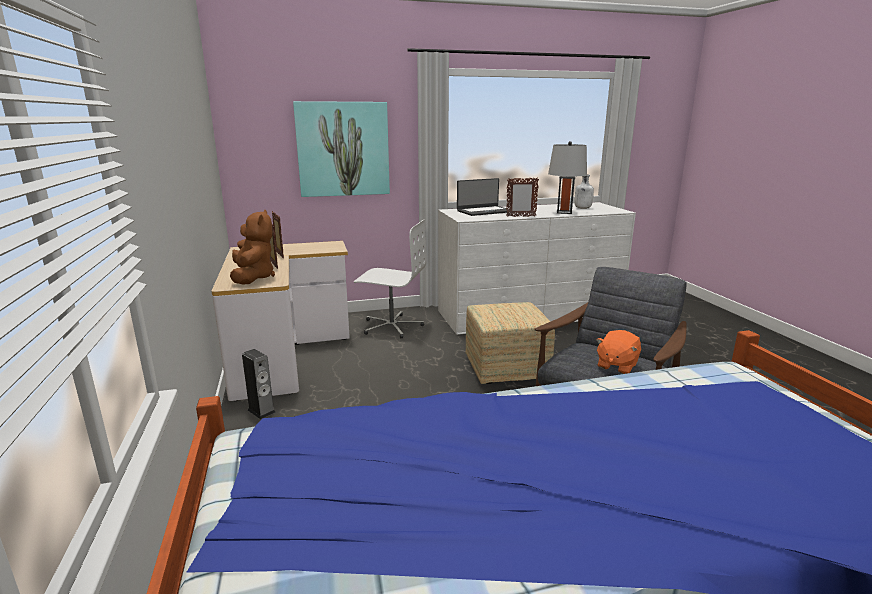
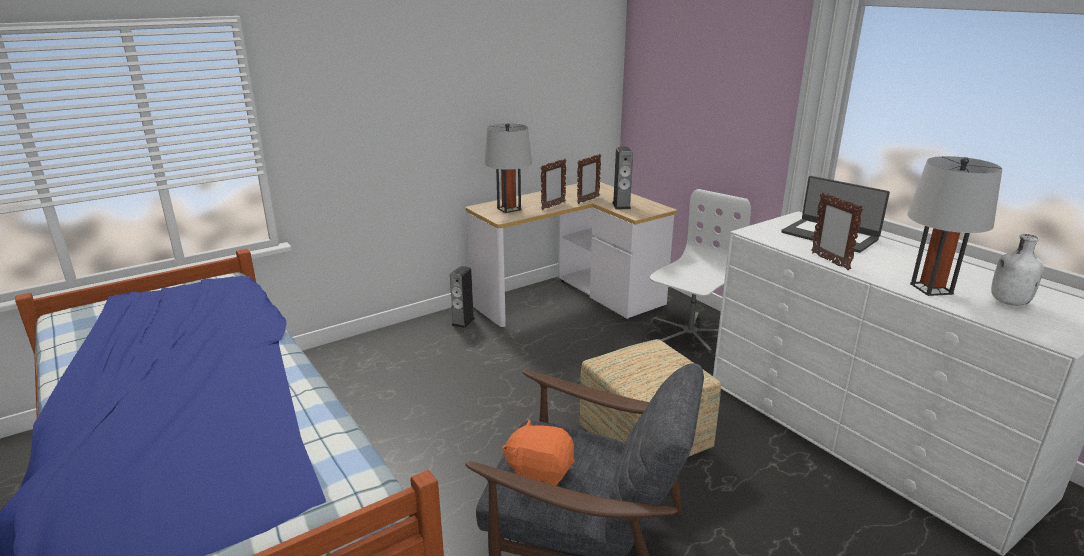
camera: 70 degrees right, 5 degrees up
brown plush toy [230,210,275,285] -> grey table lamp [484,123,532,213]
picture [293,101,390,197] -> none
white office chair [354,219,427,338] -> white office chair turned 135 degrees counterclockwise [650,189,751,356]
none -> speaker [612,147,633,210]

